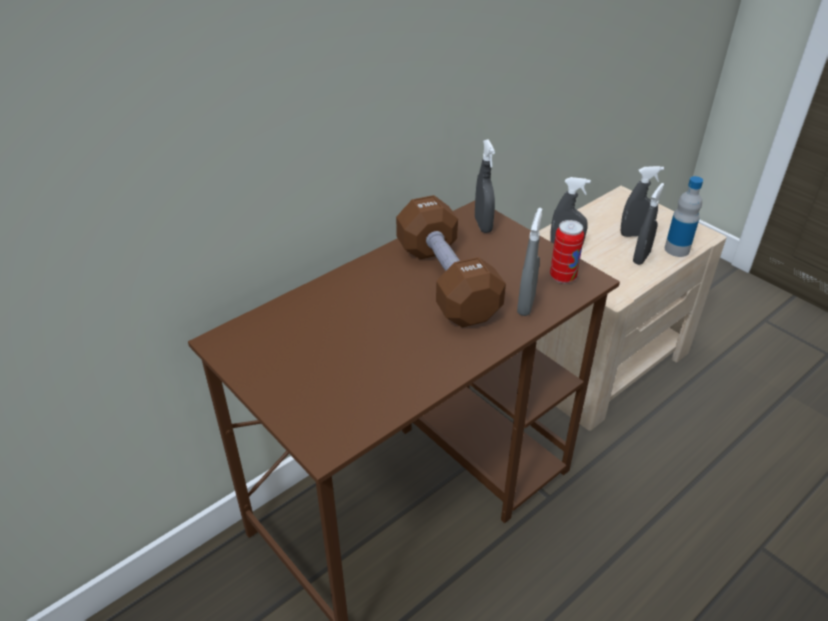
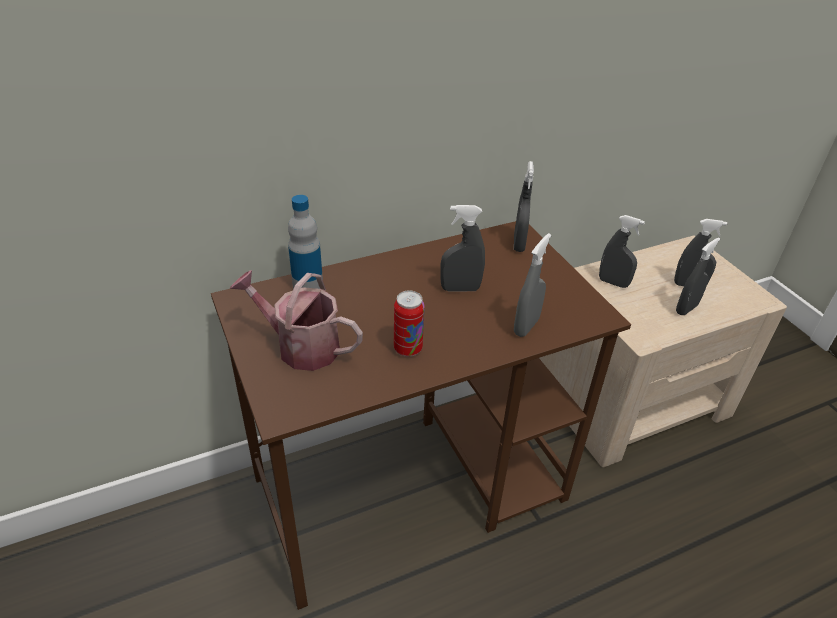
camera: 15 degrees right, 0 degrees up
brown dumbbell [396,195,506,327] -> grey spray bottle [440,205,485,292]
can [550,220,584,284] -> can moved to [394,290,425,357]
bottle [665,176,703,257] -> bottle moved to [288,195,323,289]
none -> watering can [230,270,363,371]

